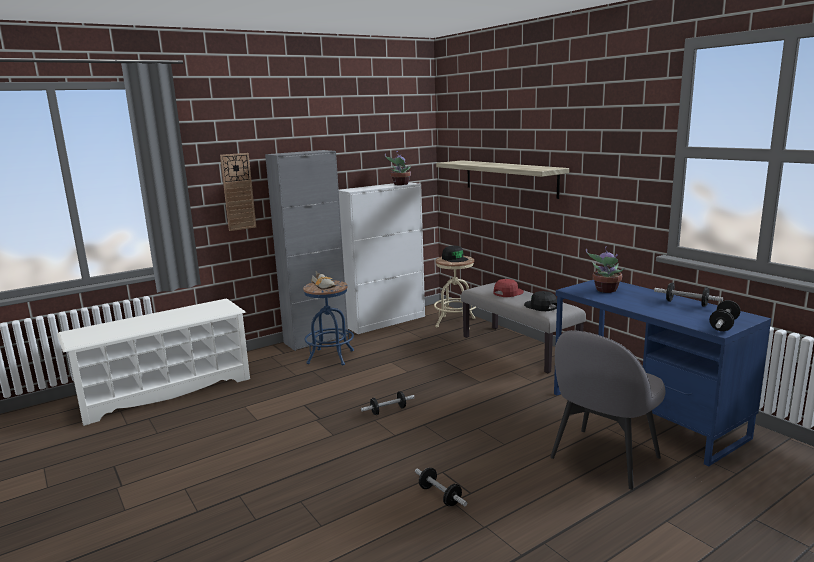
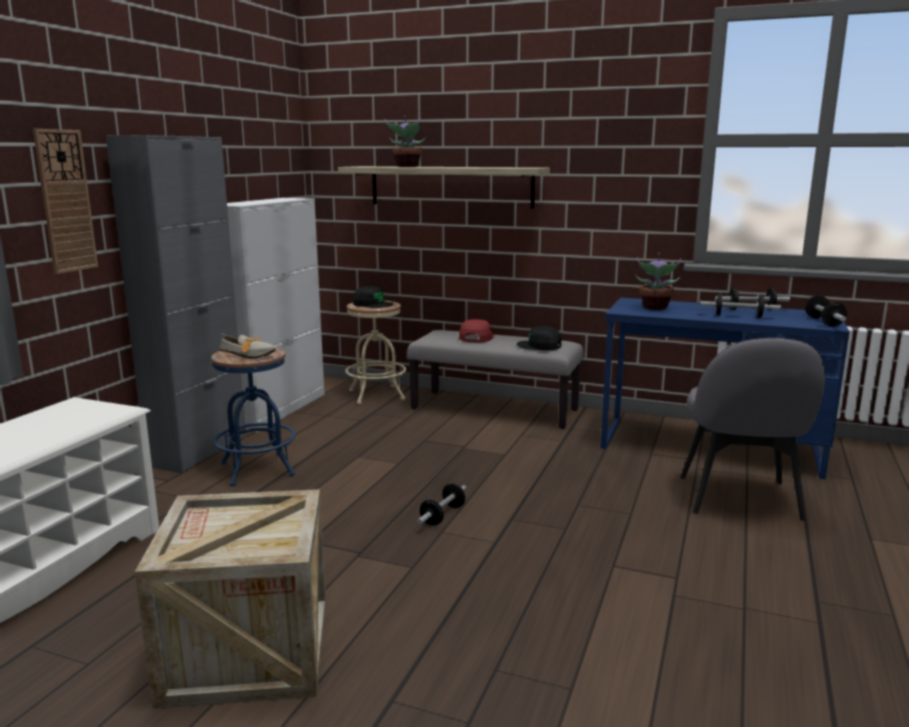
camera: 35 degrees left, 0 degrees up
potted plant [385,151,411,185] -> potted plant moved to [384,115,426,167]
dumbbell [415,468,467,506] -> dumbbell moved to [700,293,781,318]
none -> crate [135,489,326,709]

